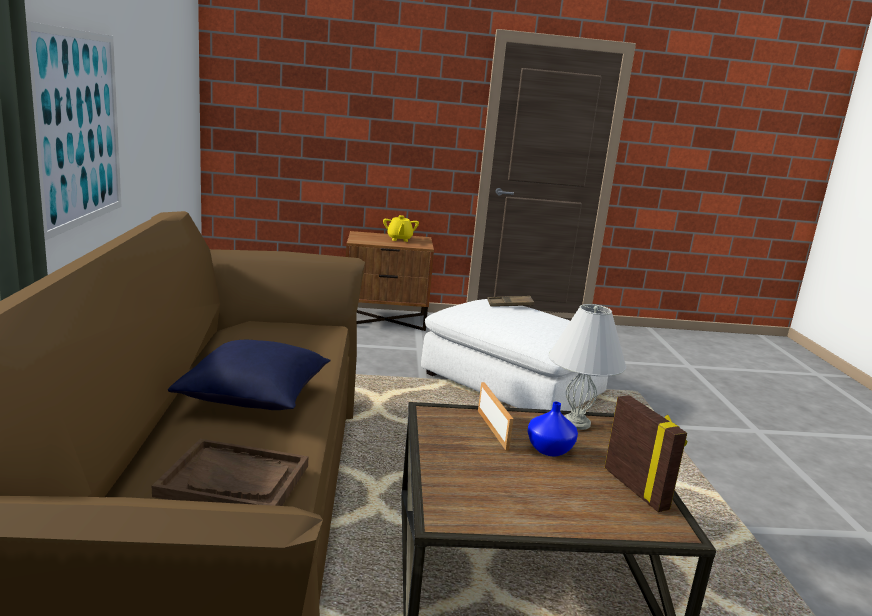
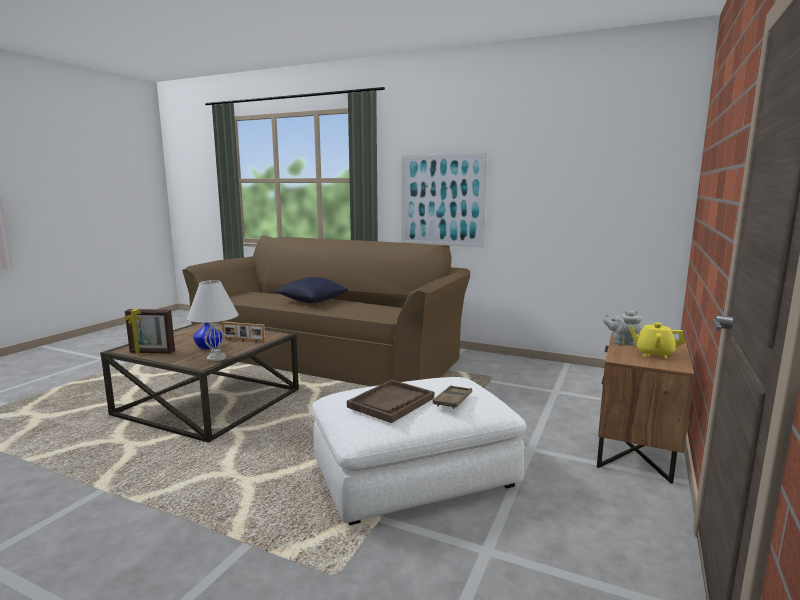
camera: 120 degrees right, 5 degrees down
brown tray [152,439,308,506] -> brown tray moved to [347,380,434,423]
none -> grey teapot [603,310,642,345]

